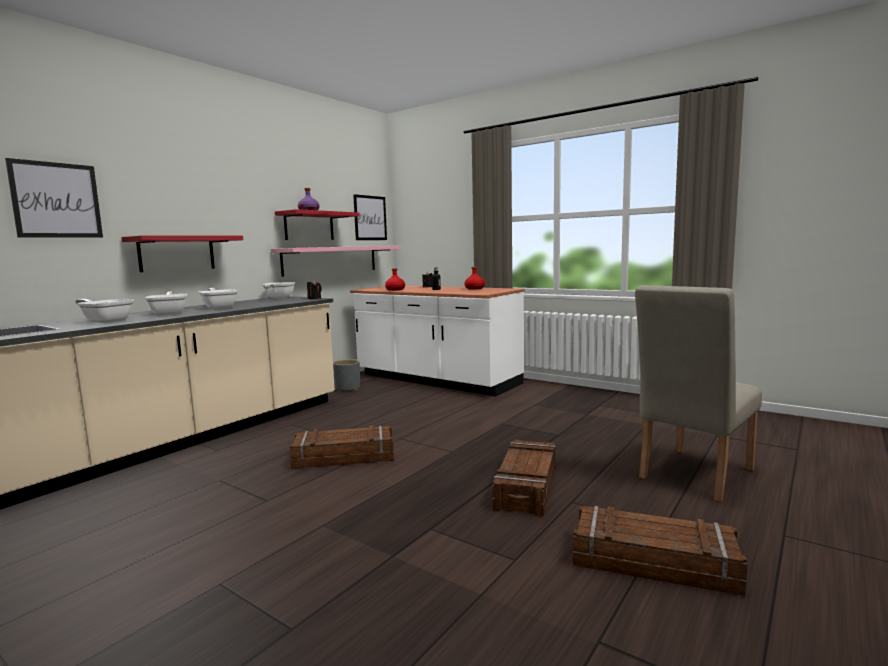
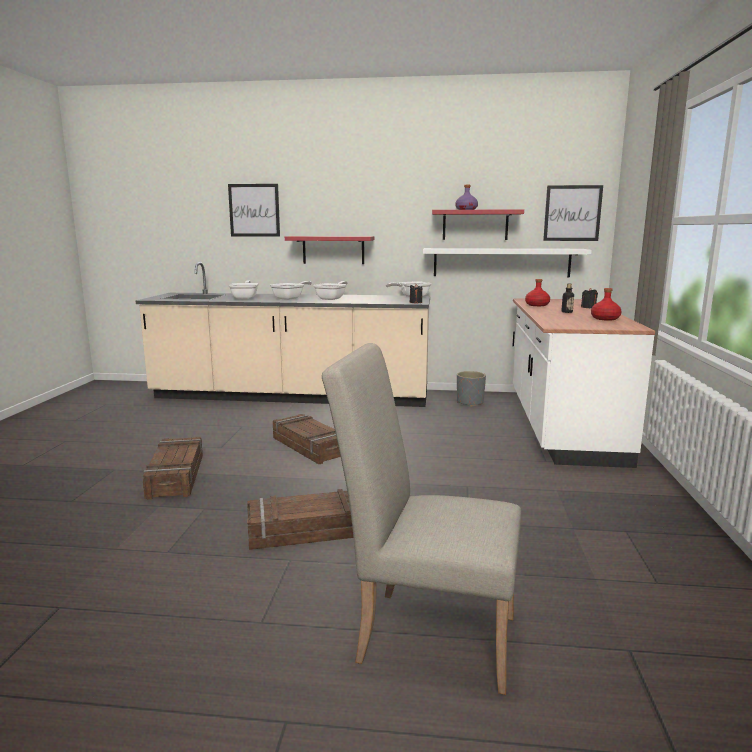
camera: 60 degrees right, 5 degrees up
pink shelf [271,246,400,276] -> white shelf [423,248,592,277]
crate [573,506,748,596] -> crate moved to [142,437,203,500]

